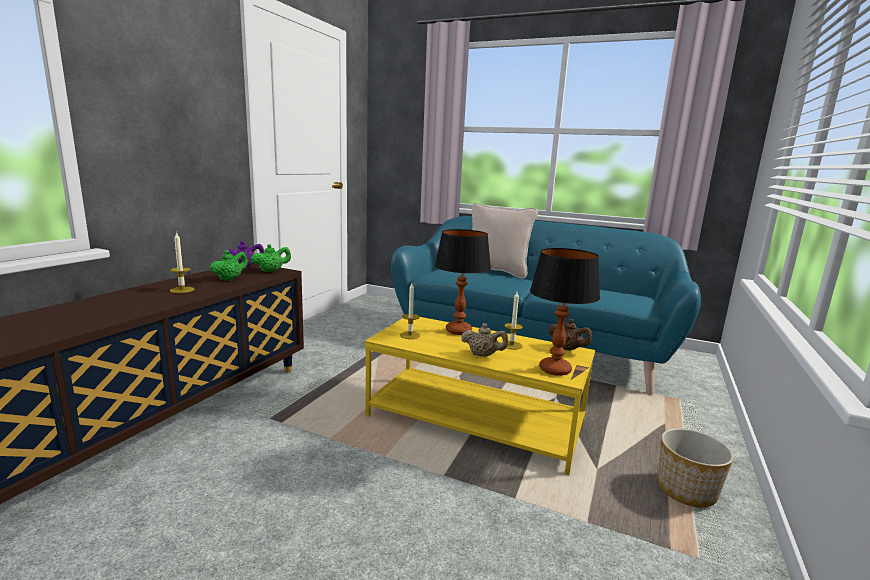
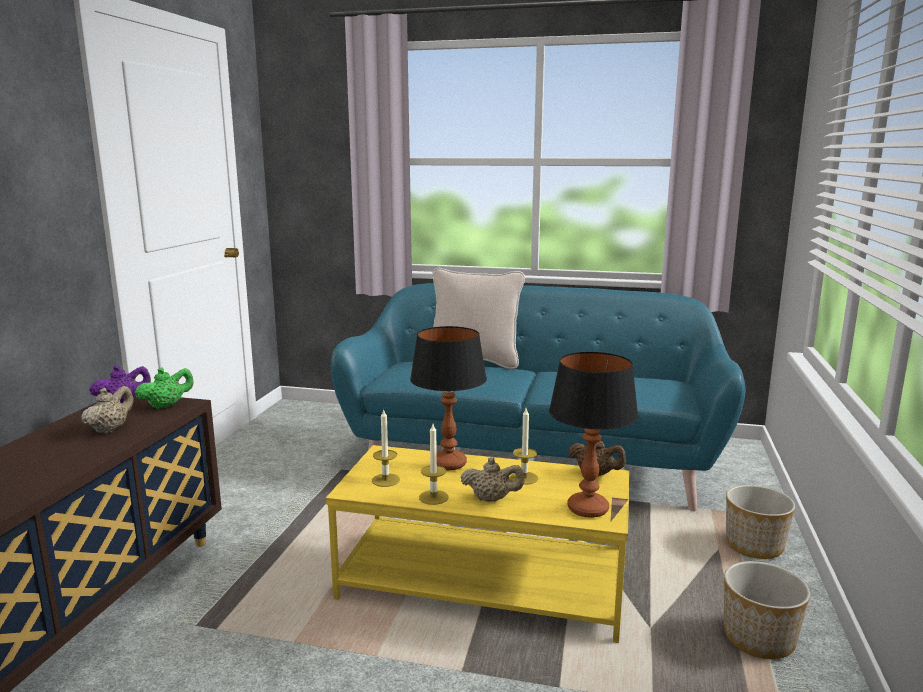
camera: 10 degrees left, 0 degrees up
candle [170,232,194,293] -> candle moved to [419,424,449,505]
green teapot [210,250,248,281] -> beige teapot [81,386,134,434]
none -> planter [726,485,795,559]

